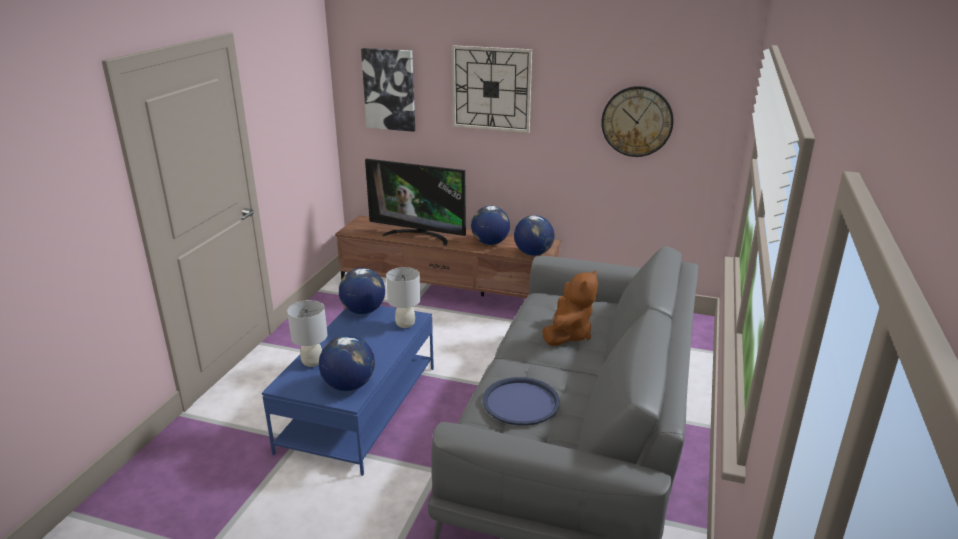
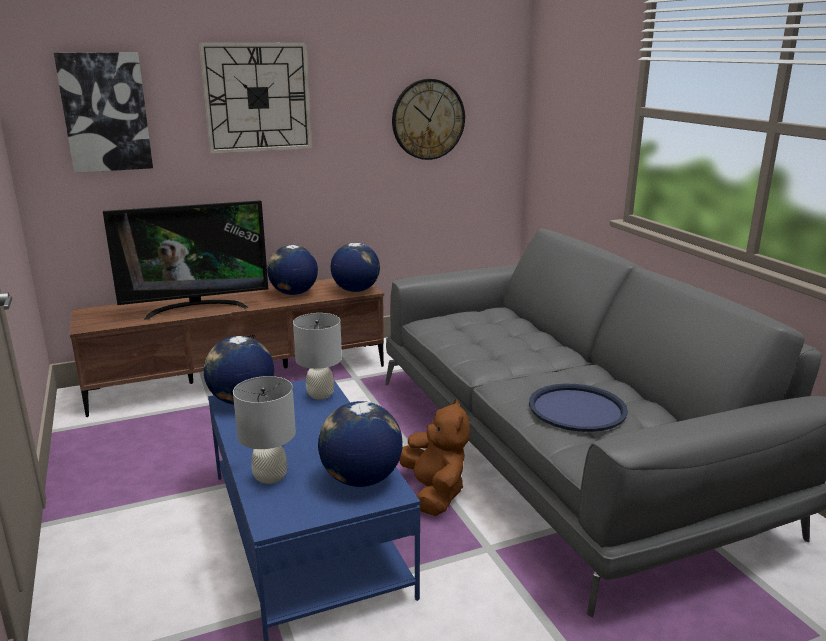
camera: 40 degrees left, 5 degrees down
brown plush toy [542,270,598,346] -> brown plush toy moved to [399,399,470,516]

